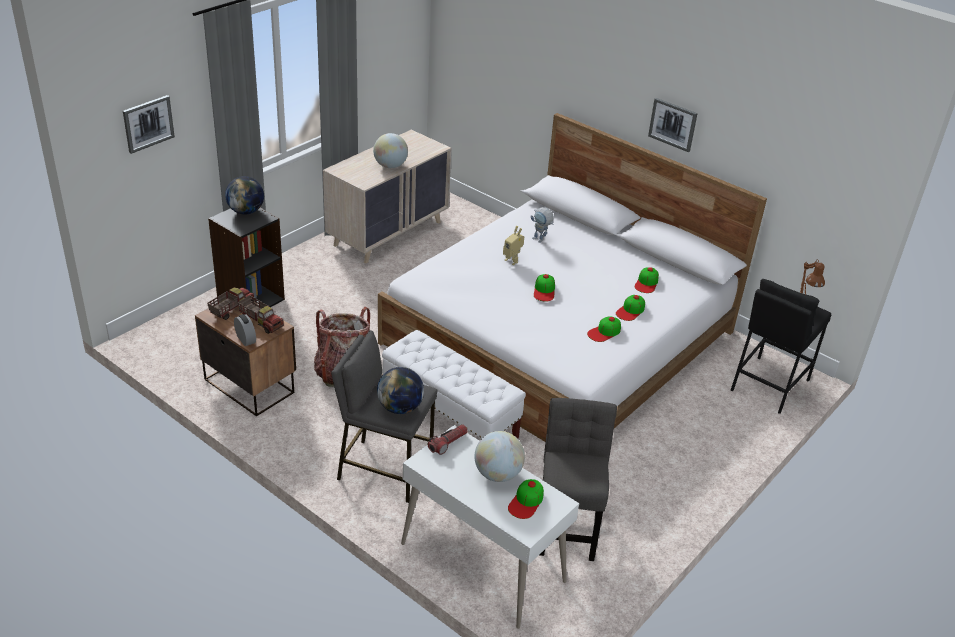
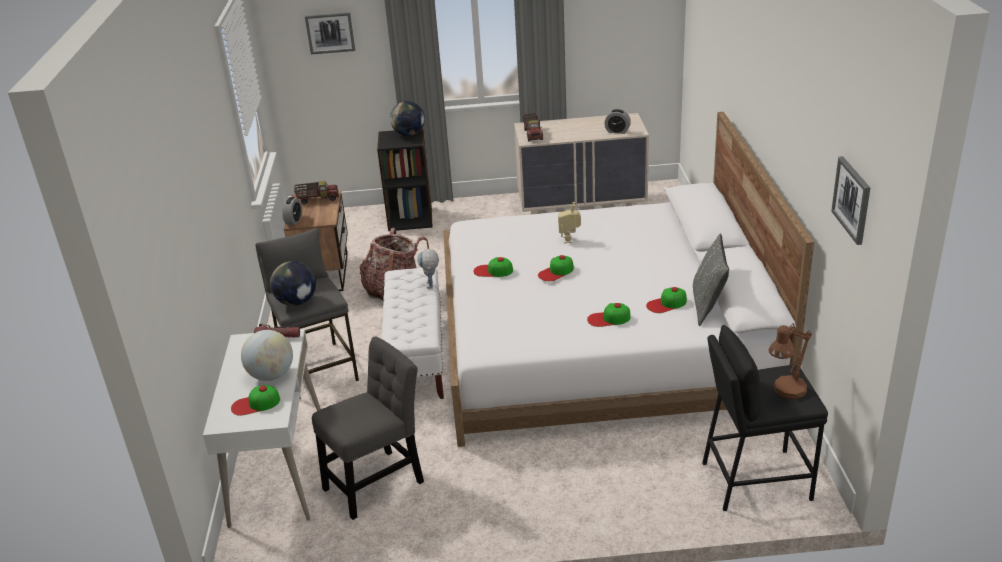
camera: 50 degrees right, 5 degrees down
toy truck [238,295,284,334] -> toy truck moved to [523,113,543,141]
globe [373,133,408,168] -> none
toy robot [531,207,554,243] -> toy robot moved to [417,249,439,288]
cap [587,316,621,342] -> cap moved to [473,257,513,277]
picture [648,98,698,152] -> picture moved to [831,156,870,245]
none -> alarm clock [604,109,631,134]
none -> grey pillow [693,234,729,326]

